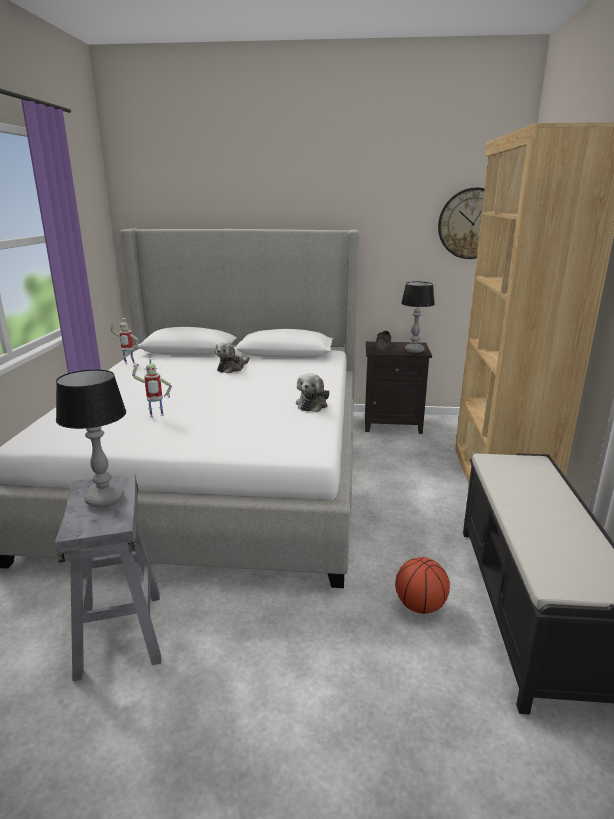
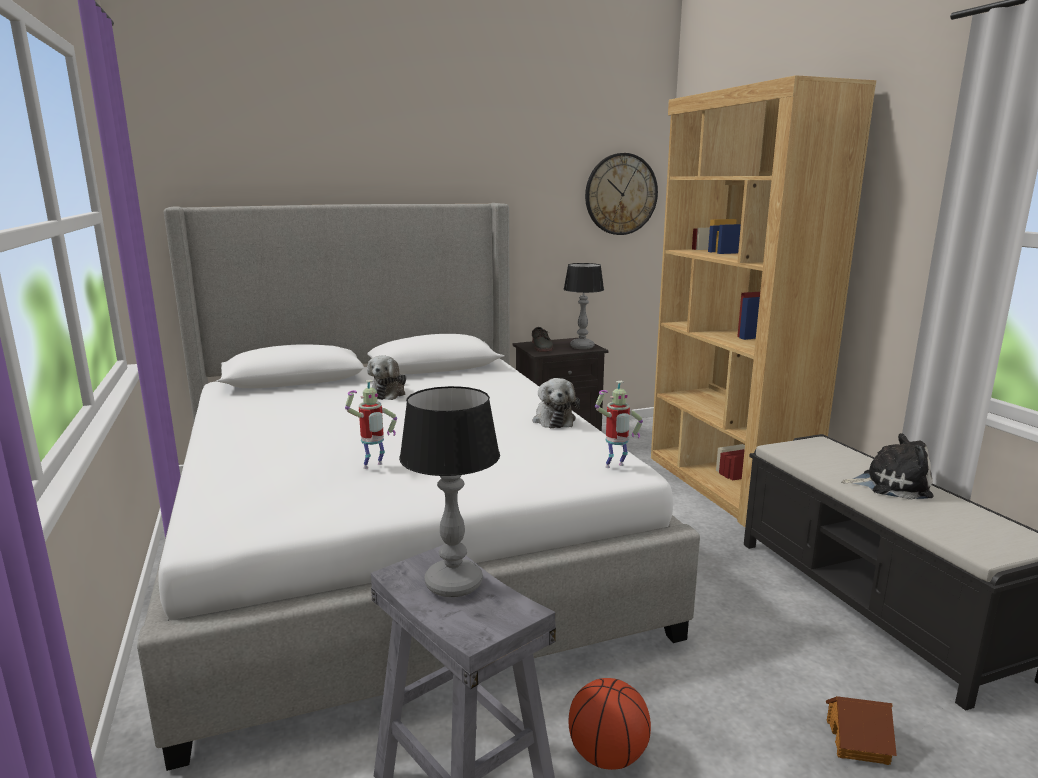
camera: 25 degrees left, 5 degrees down
toy robot [110,318,139,364] -> toy robot moved to [595,381,643,468]
basketball [395,557,450,614] -> basketball moved to [568,678,651,770]
none -> toy house [826,696,897,765]
none -> plush toy [841,433,933,500]

